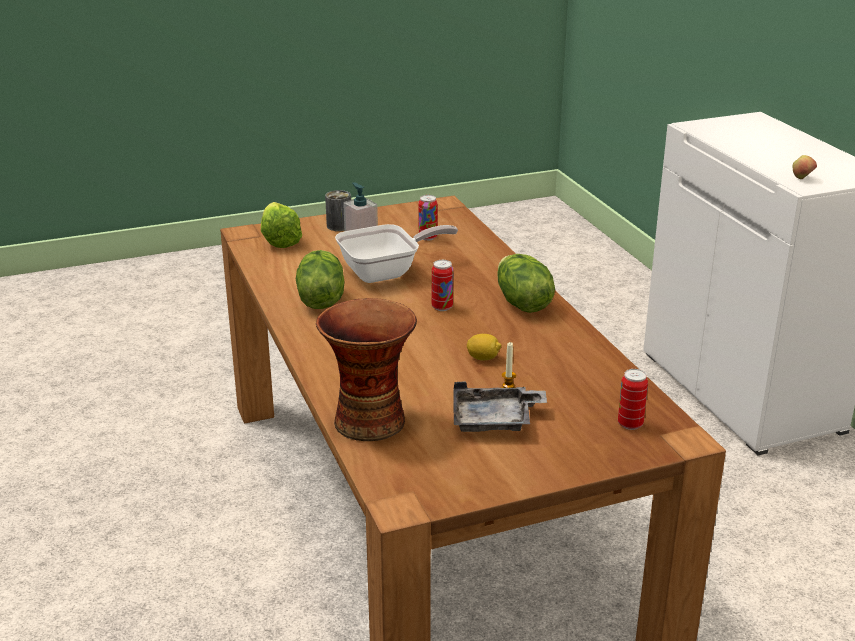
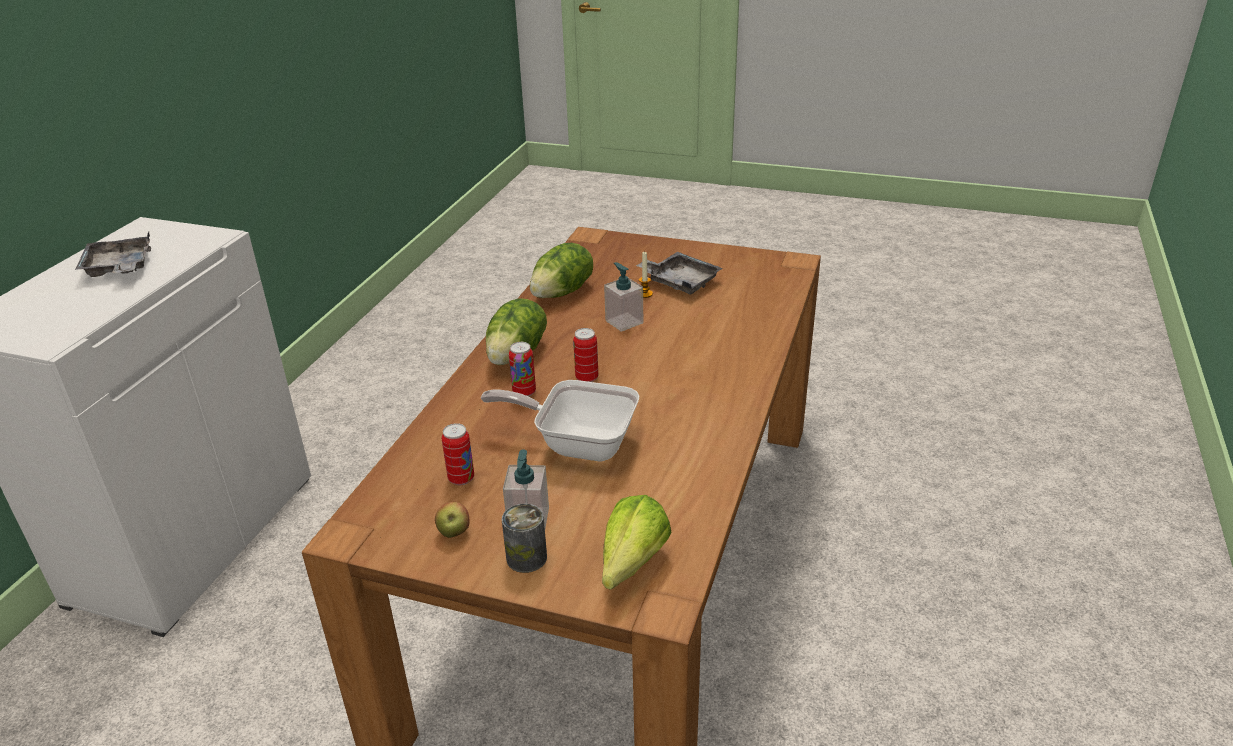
camera: 140 degrees left, 5 degrees up
lettuce [296,250,345,309] -> lettuce moved to [530,243,593,298]
vase [316,298,417,441] -> none
lemon [467,334,502,361] -> soap dispenser [604,262,643,332]
can [618,369,648,430] -> can moved to [509,342,536,397]
apple [793,155,817,179] -> apple moved to [435,502,470,538]
none -> grey tray [75,232,151,277]

